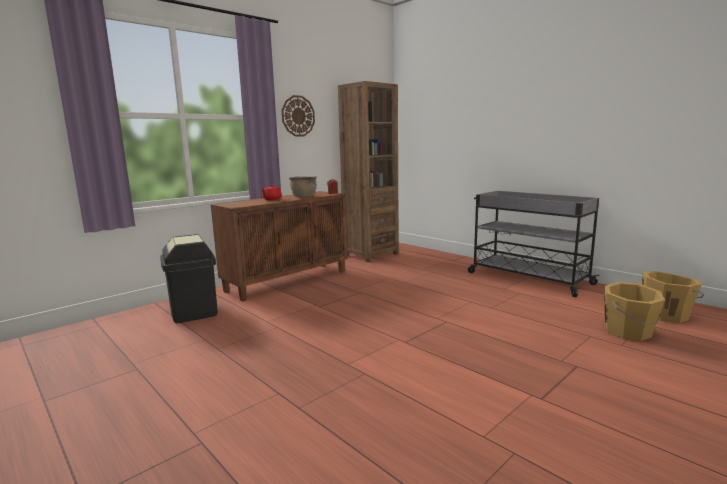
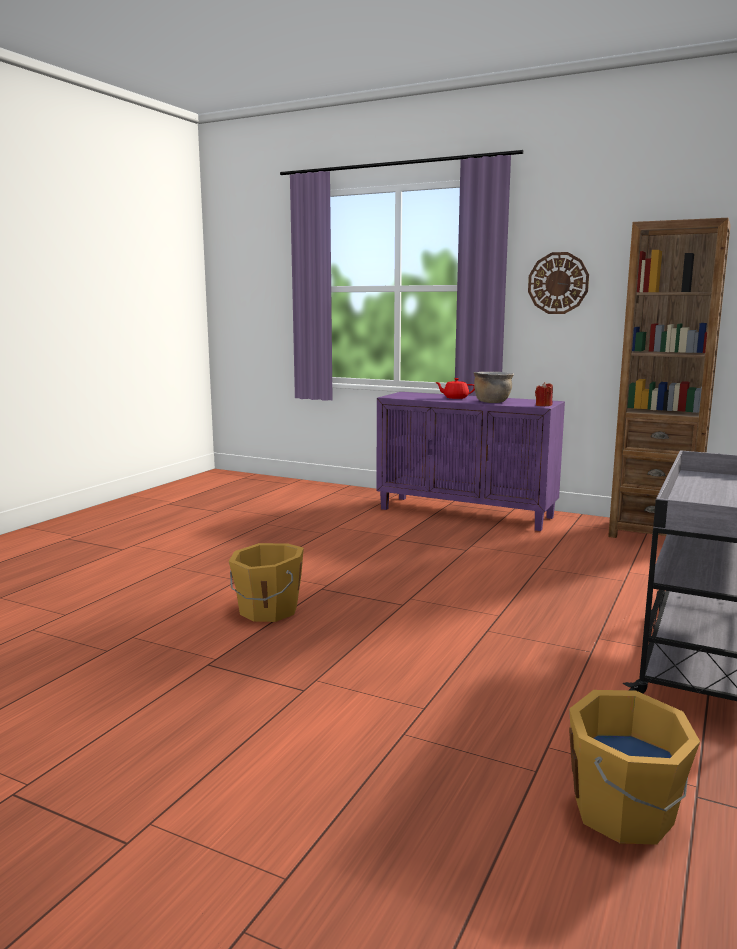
camera: 70 degrees right, 0 degrees up
black trash can [160,234,218,323] -> none
brown cabinet [211,191,347,302] -> purple cabinet [377,392,565,531]
orange bucket [604,282,665,341] -> orange bucket moved to [229,543,304,622]

